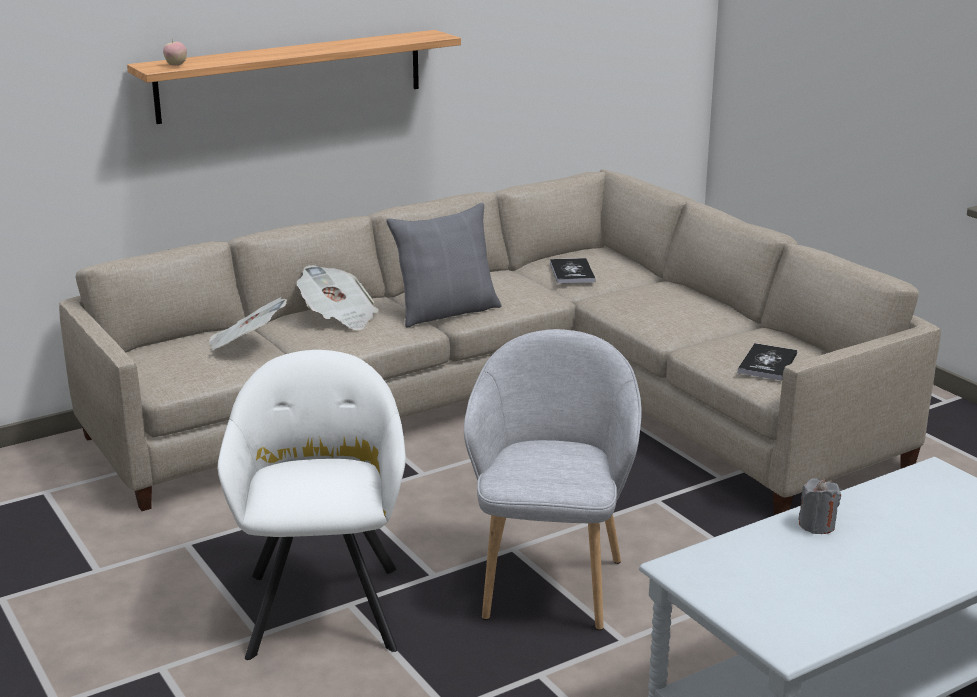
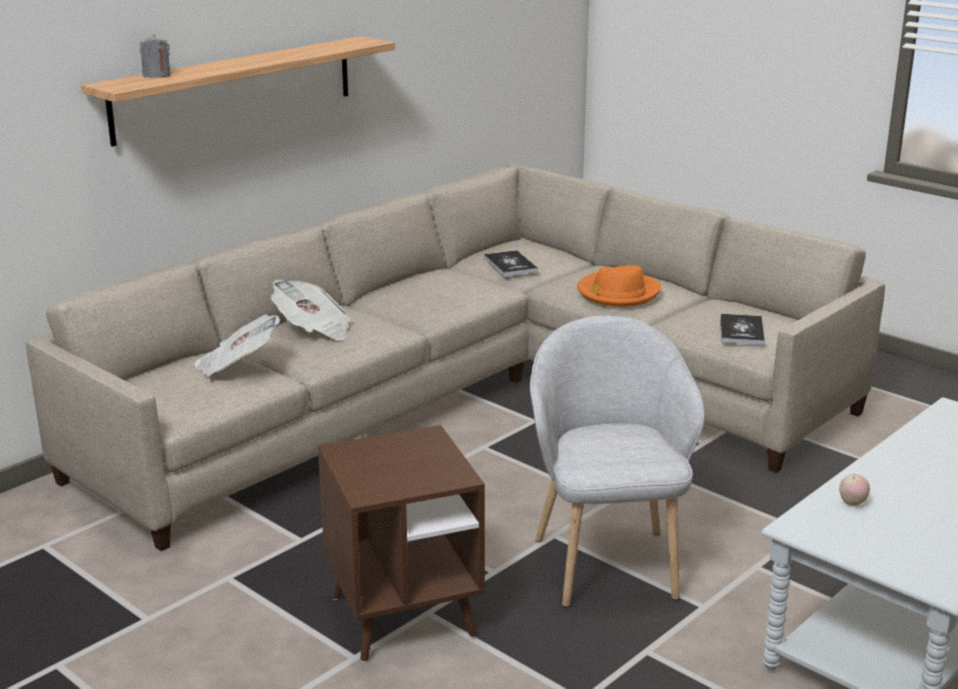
camera: 15 degrees left, 0 degrees up
apple [163,39,187,66] -> apple moved to [839,474,870,505]
white armchair [218,350,406,660] -> brown side table [318,425,485,662]
grey pillow [386,203,501,328] -> none
grey candle [798,478,841,534] -> grey candle moved to [140,34,171,78]
none -> orange hat [577,265,661,307]

